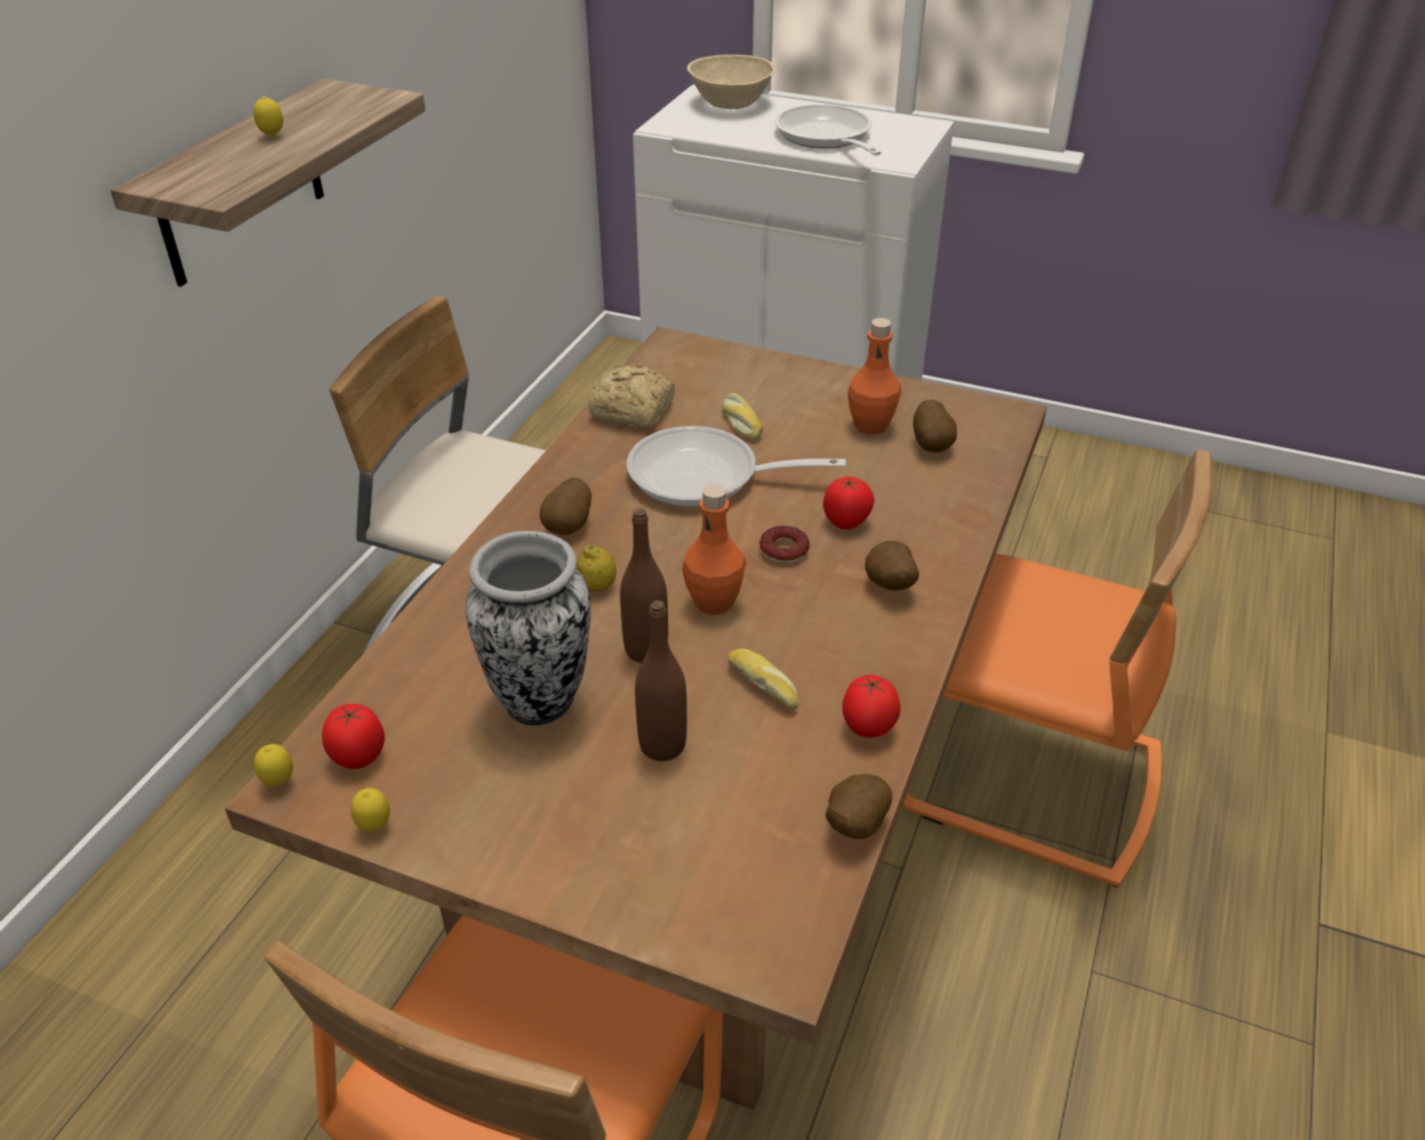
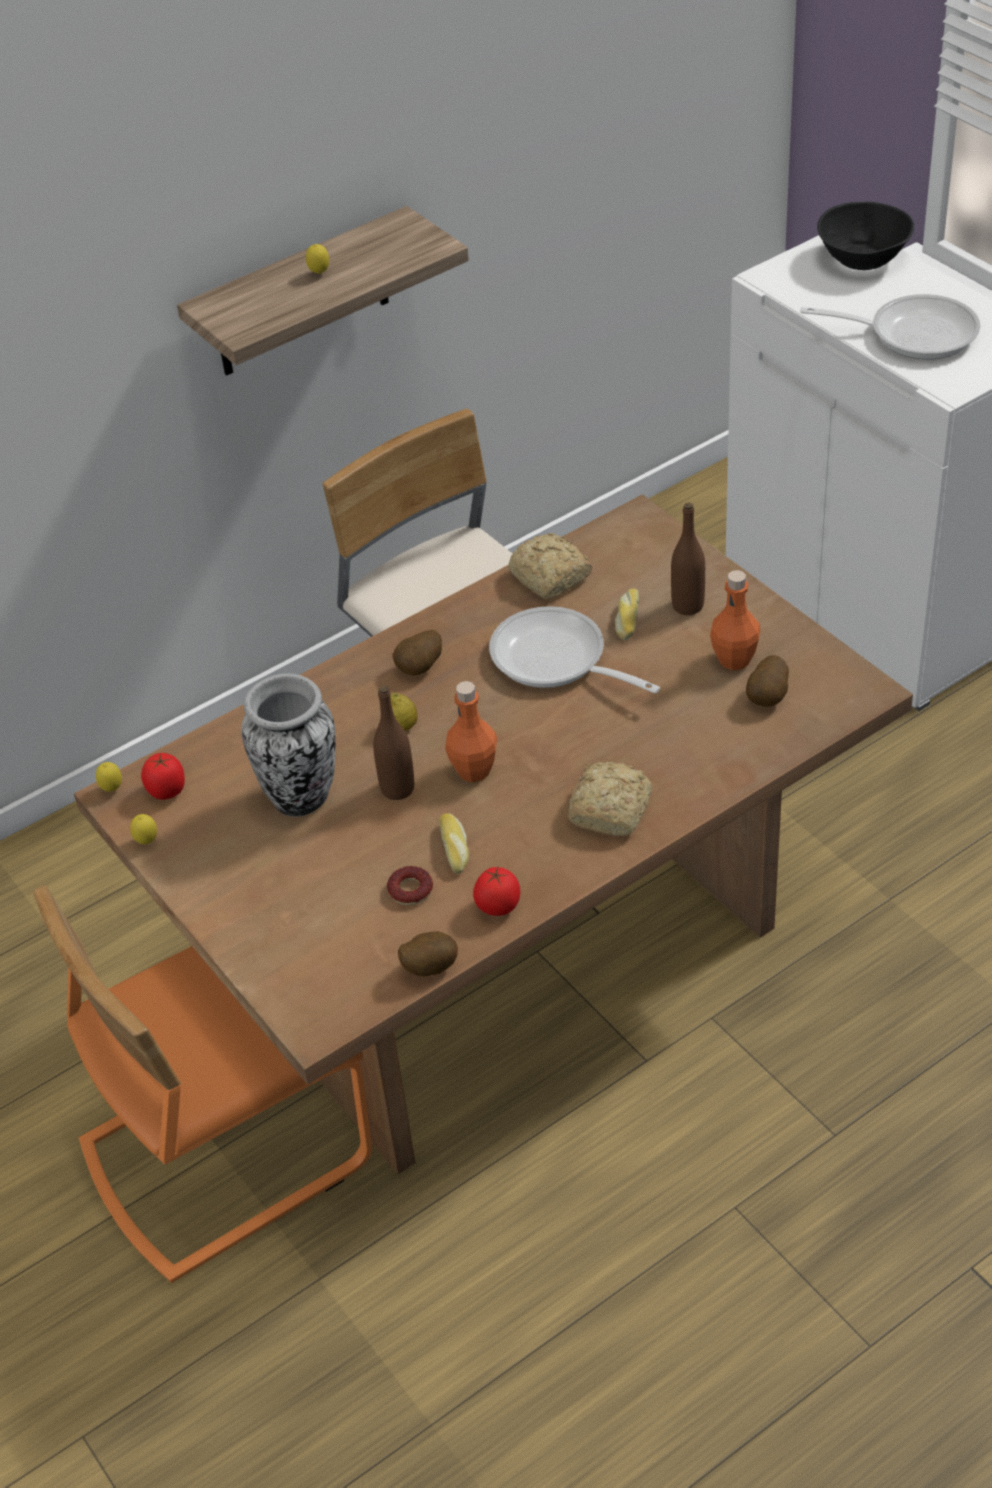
camera: 35 degrees right, 5 degrees up
brown bottle [635,600,687,761] -> brown bottle moved to [671,503,705,615]
beige bowl [687,55,776,109] -> black bowl [817,202,914,270]
donut [759,526,810,564] -> donut moved to [387,866,433,905]
frying pan [774,104,881,156] -> frying pan turned 90 degrees clockwise [800,294,980,360]
tomato [823,476,874,530] -> none
potato [865,541,919,590] -> bread [568,762,653,836]
orange chair [903,449,1212,888] -> none

